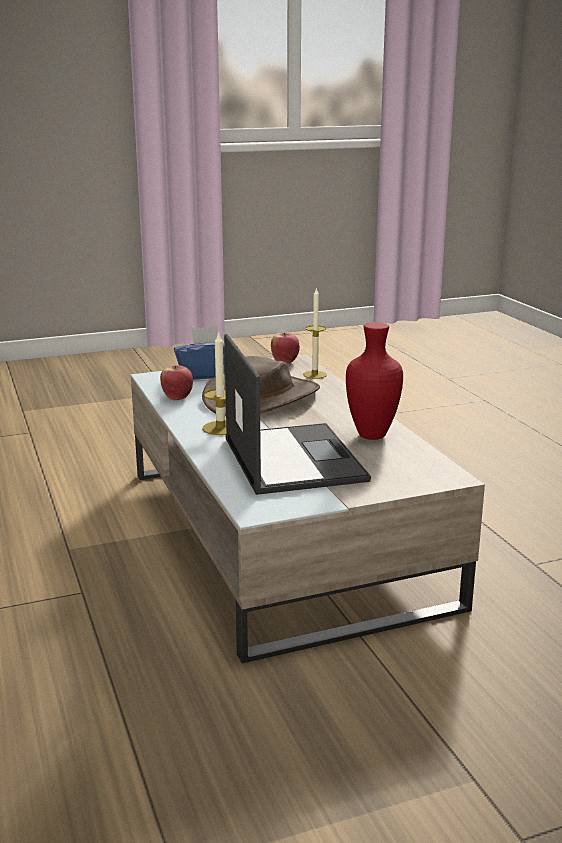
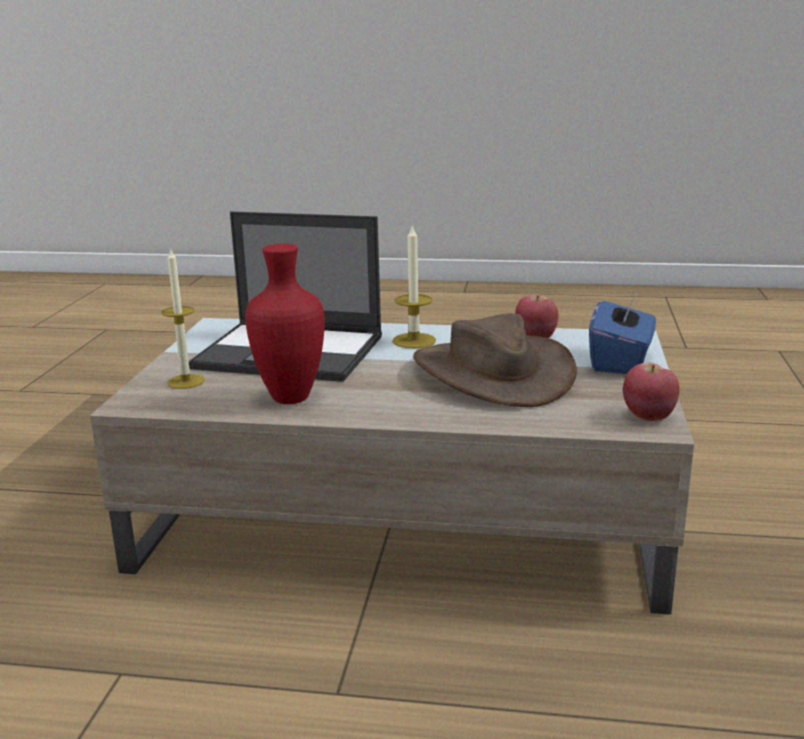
camera: 120 degrees right, 0 degrees up
candle [303,289,327,379] -> candle moved to [162,248,205,389]

